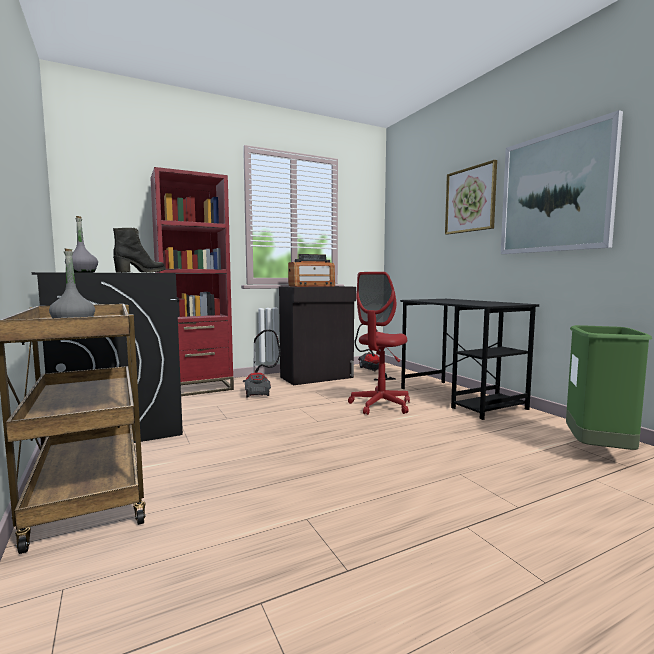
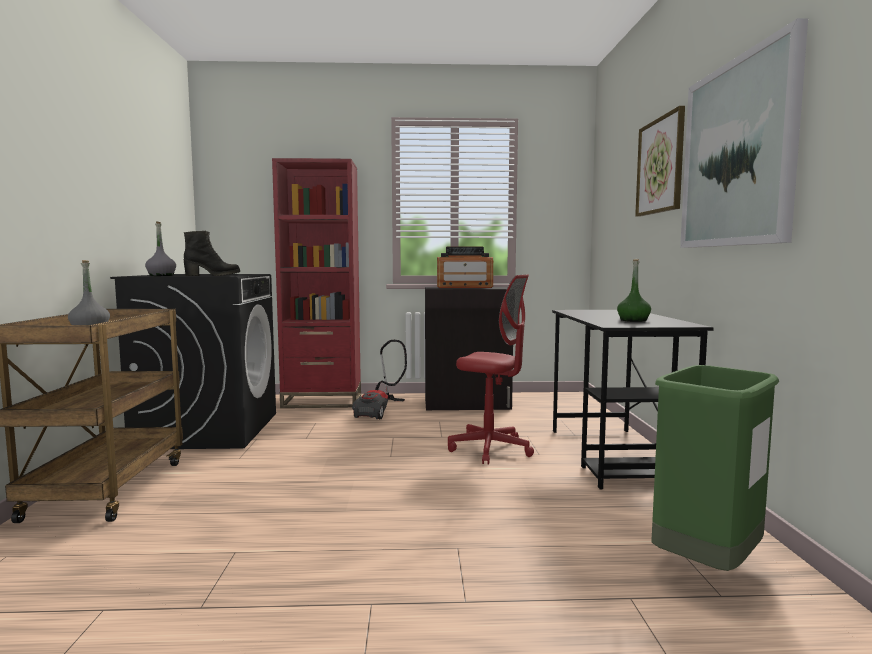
camera: 25 degrees right, 0 degrees up
red office chair [348,272,410,415] -> red office chair turned 120 degrees counterclockwise [448,274,534,464]
vacuum cleaner [354,324,396,381] -> none
none -> green bottle [617,259,651,322]

